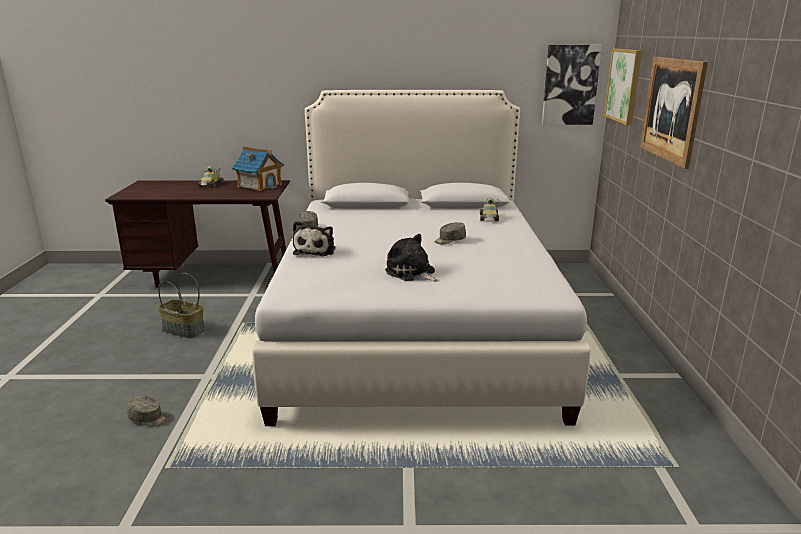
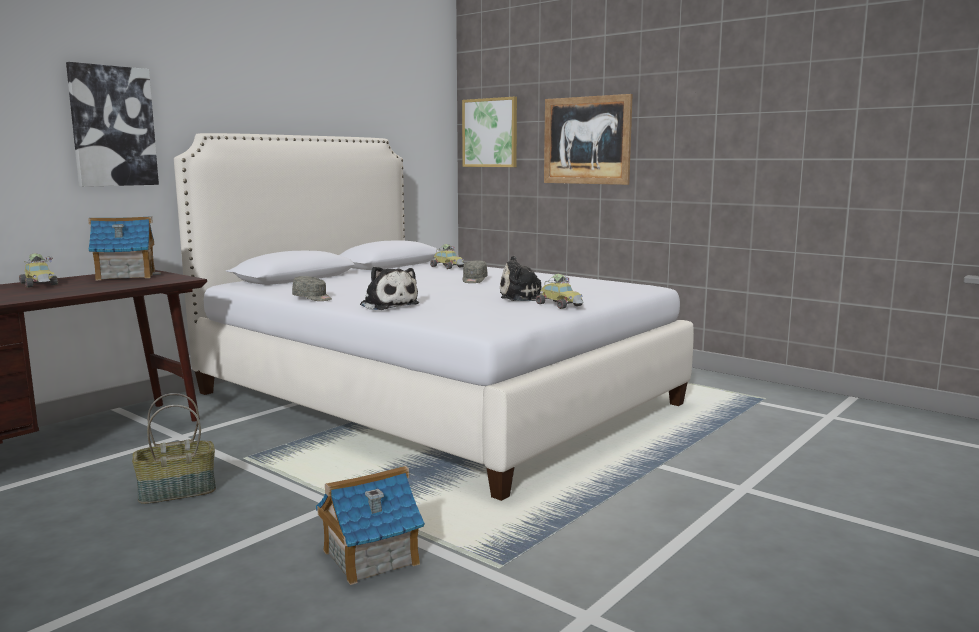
camera: 50 degrees left, 10 degrees down
grey cap [127,396,168,426] -> toy house [316,466,425,585]
picture [542,45,602,125] -> picture moved to [66,62,159,187]
none -> toy car [536,274,584,309]

